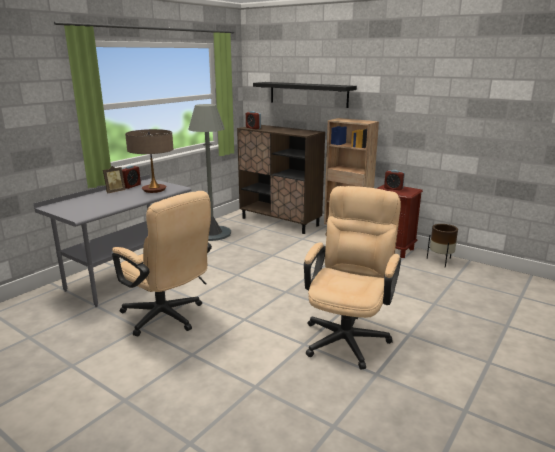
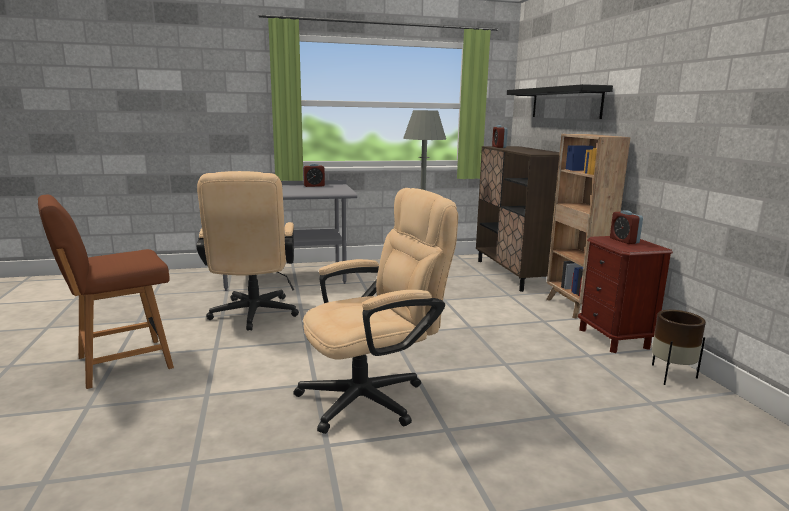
camera: 40 degrees right, 5 degrees down
picture frame [103,166,126,193] -> none
table lamp [125,129,173,193] -> none
none -> brown chair [38,195,174,389]

